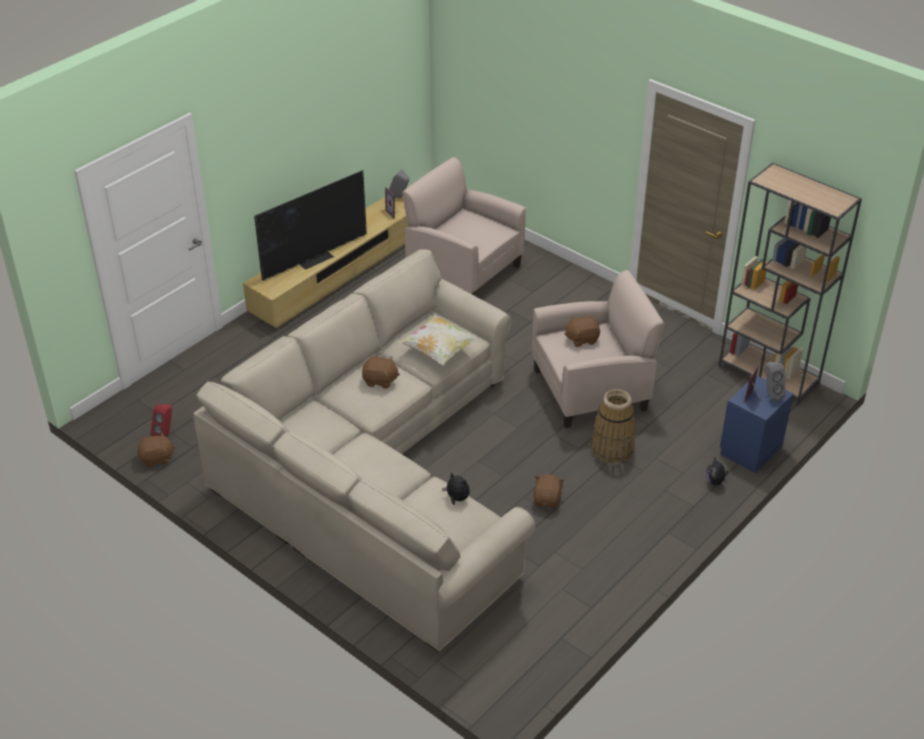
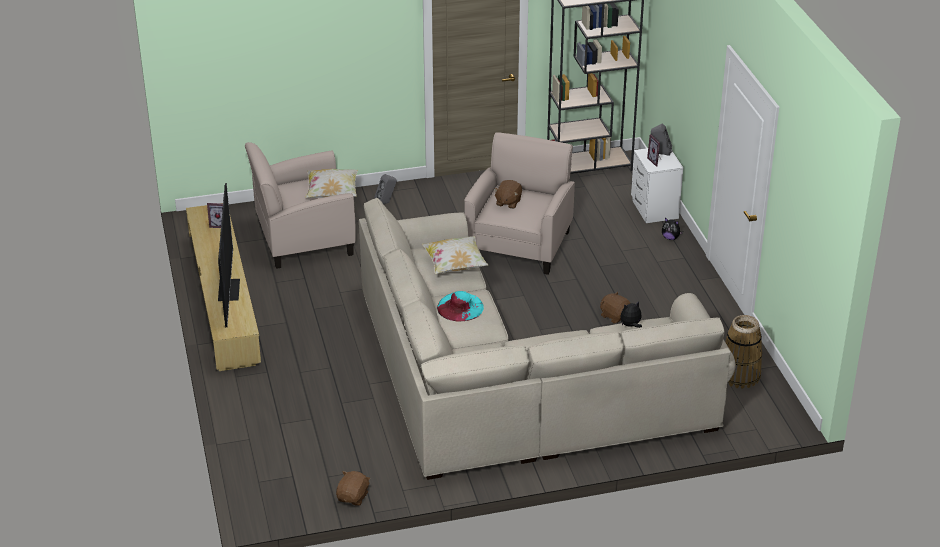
camera: 55 degrees left, 5 degrees down
red speaker [151,404,172,437] -> none
brown plush toy [362,356,400,389] -> turquoise hat [437,291,484,322]
grey speaker [389,169,409,198] -> grey speaker moved to [374,174,396,204]
basket [591,389,636,464] -> basket moved to [725,315,762,389]
blue nightstand [720,376,794,473] -> white nightstand [631,148,683,223]
none -> pillow [305,169,358,198]

